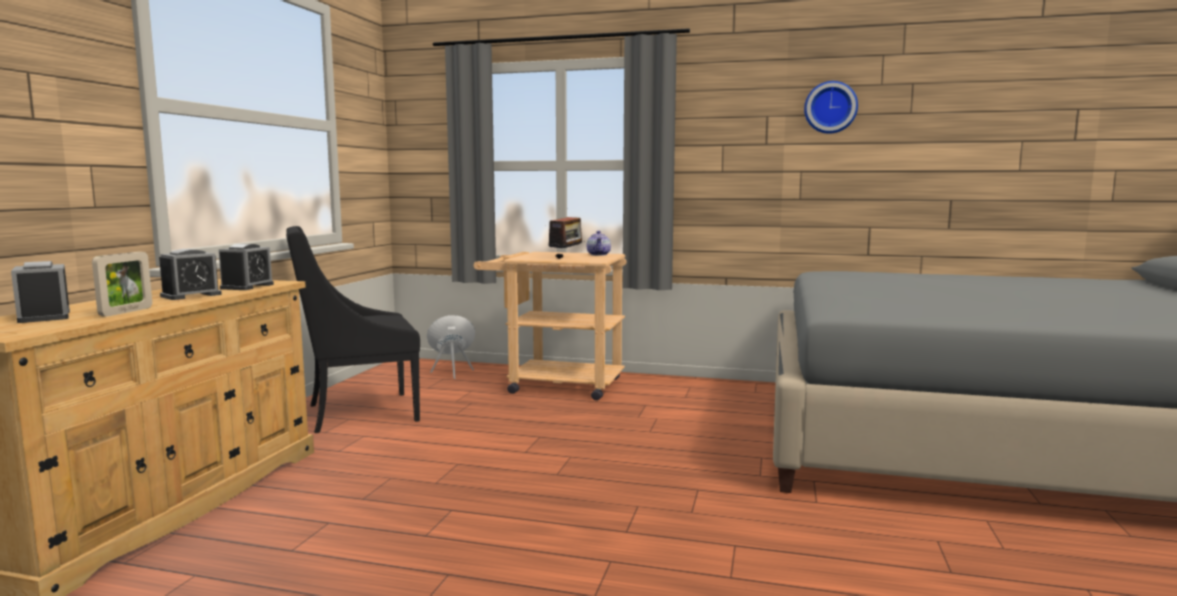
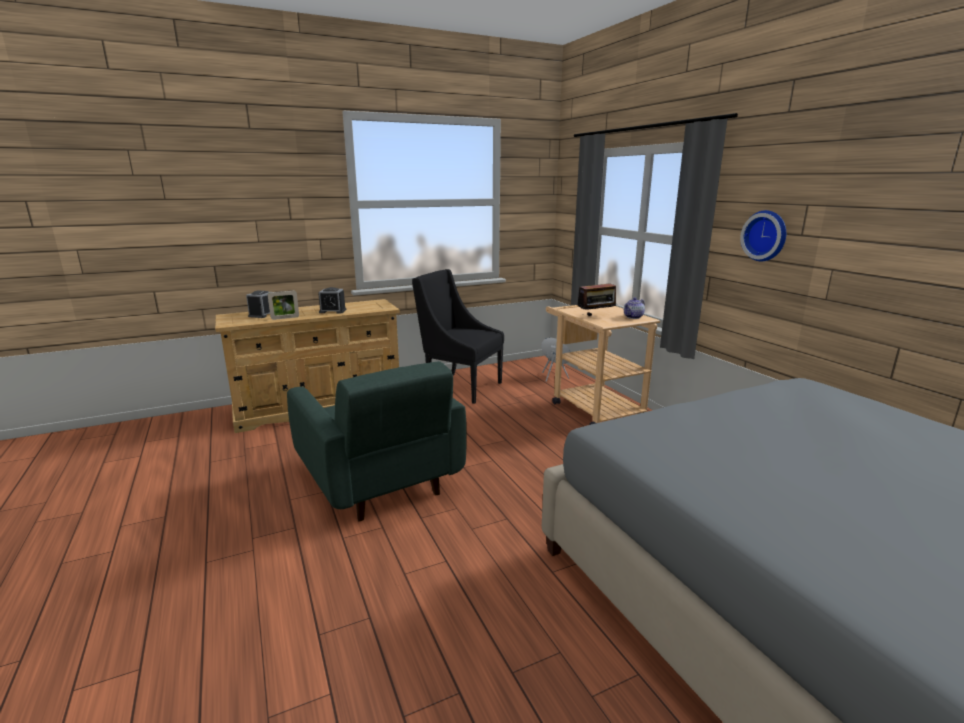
camera: 50 degrees right, 10 degrees up
alarm clock [219,244,274,290] -> none
wall clock [804,81,858,134] -> wall clock moved to [740,210,786,261]
none -> green armchair [287,361,467,522]

